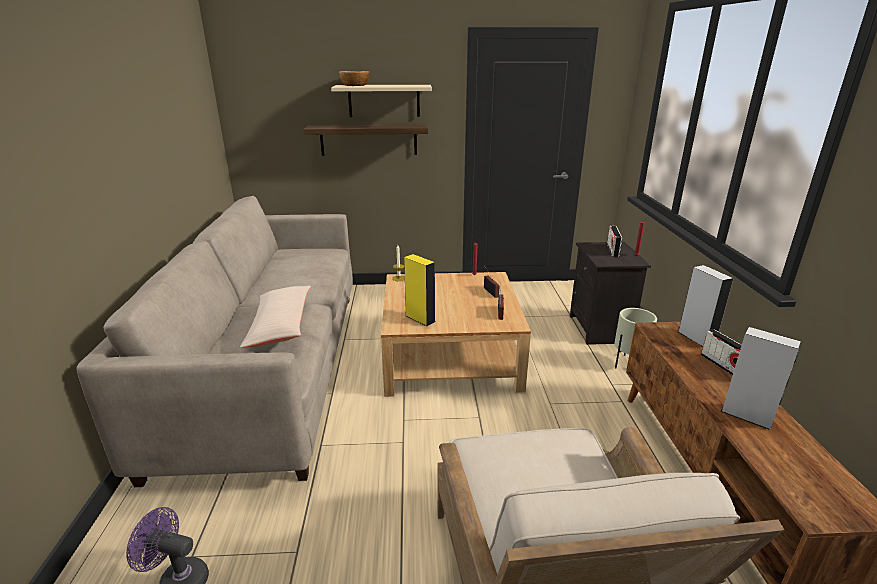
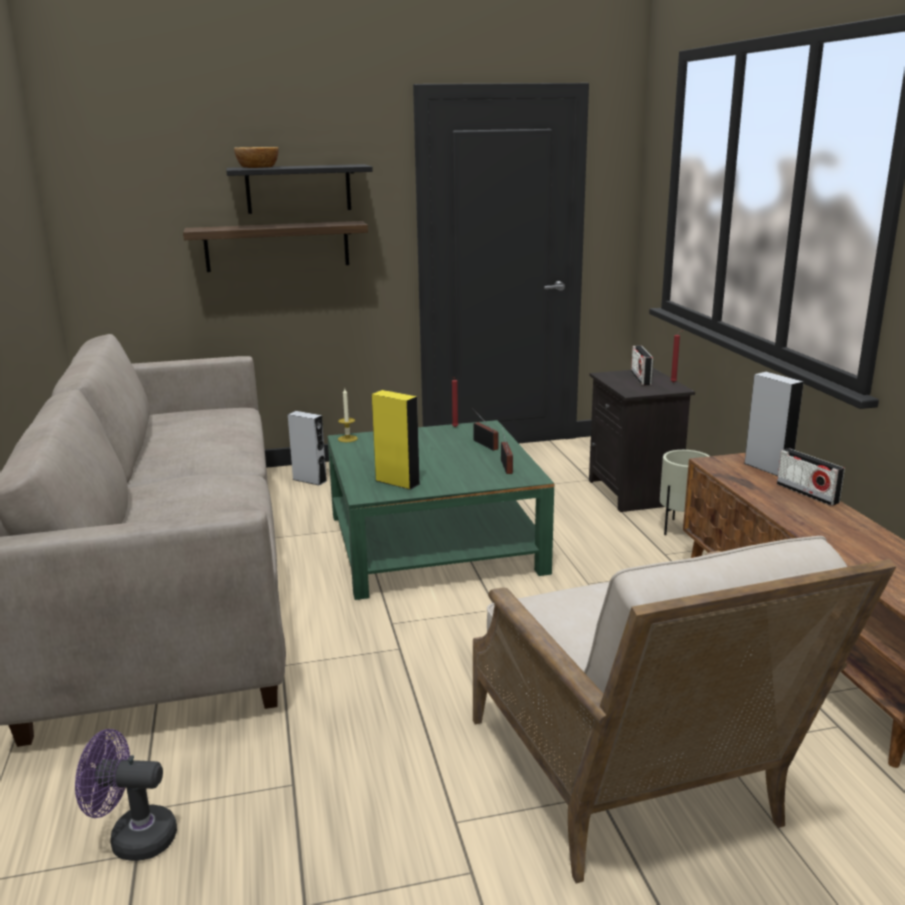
camera: 10 degrees left, 5 degrees down
beige pillow [240,286,311,348] -> none
beige shelf [331,85,432,117] -> black shelf [226,164,373,214]
beige coffee table [381,272,531,397] -> green coffee table [327,420,554,600]
grey speaker [720,327,801,430] -> grey speaker moved to [288,411,327,486]

